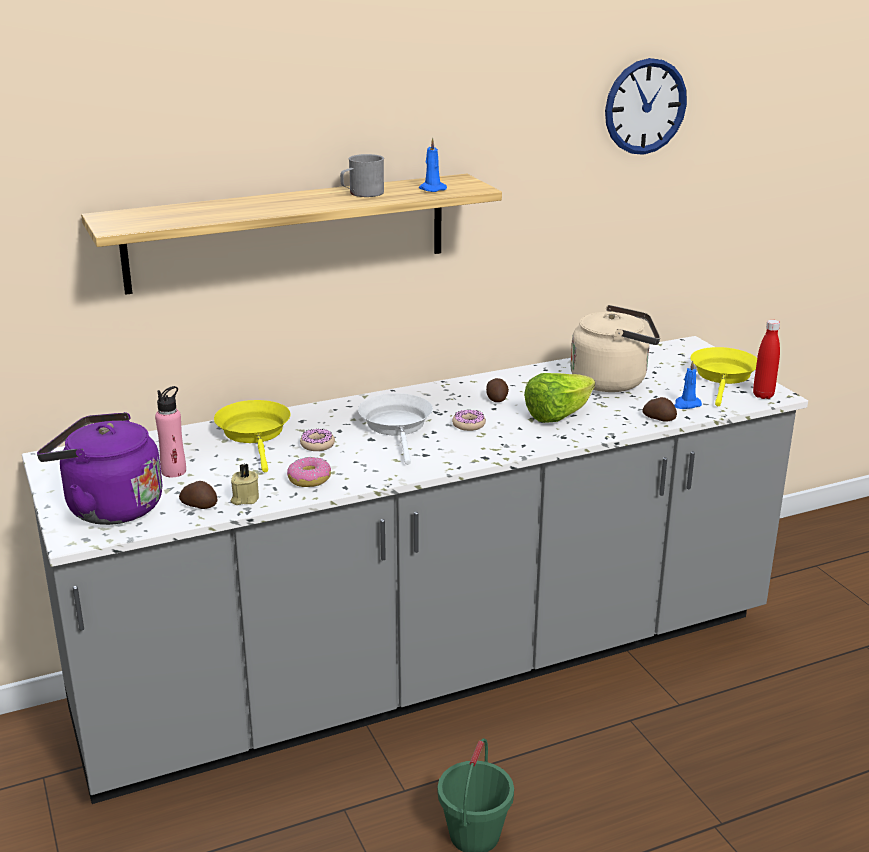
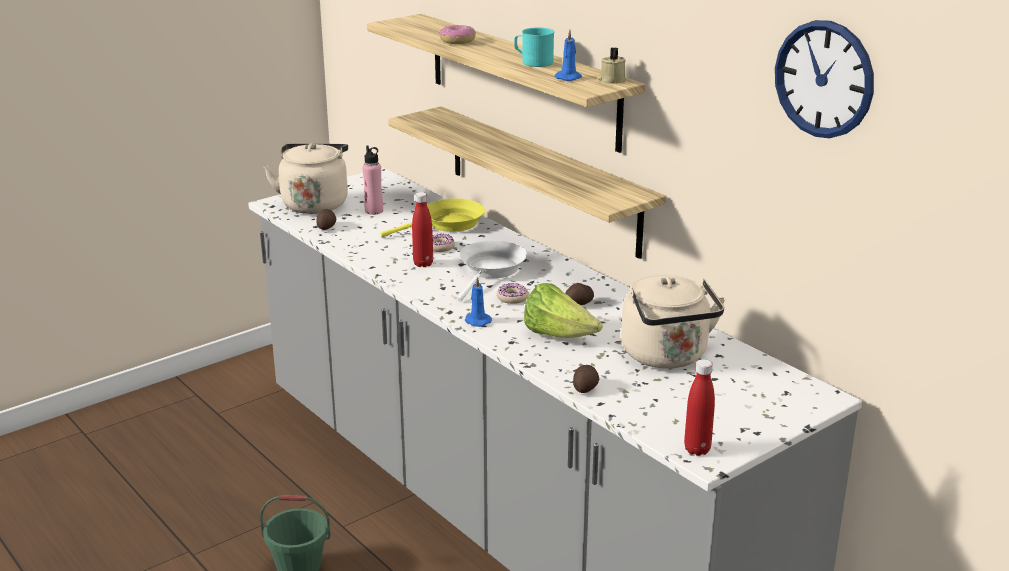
camera: 75 degrees right, 0 degrees up
purple kettle [37,412,162,525] -> beige kettle [264,143,348,214]
beige candle [231,464,259,505] -> beige candle moved to [598,47,626,84]
donut [287,457,331,487] -> donut moved to [439,25,476,44]
grey mug [340,154,384,197] -> turquoise mug [514,27,555,67]
white frying pan [358,393,433,465] -> white frying pan turned 45 degrees counterclockwise [457,240,528,302]
blue candle [674,360,702,409] -> blue candle moved to [465,277,492,327]
yellow frying pan [690,347,757,407] -> none
none -> shelf [388,106,666,259]
none -> red bottle [412,192,433,267]

